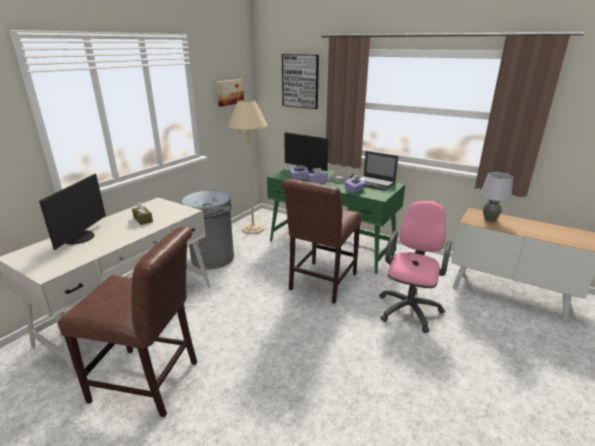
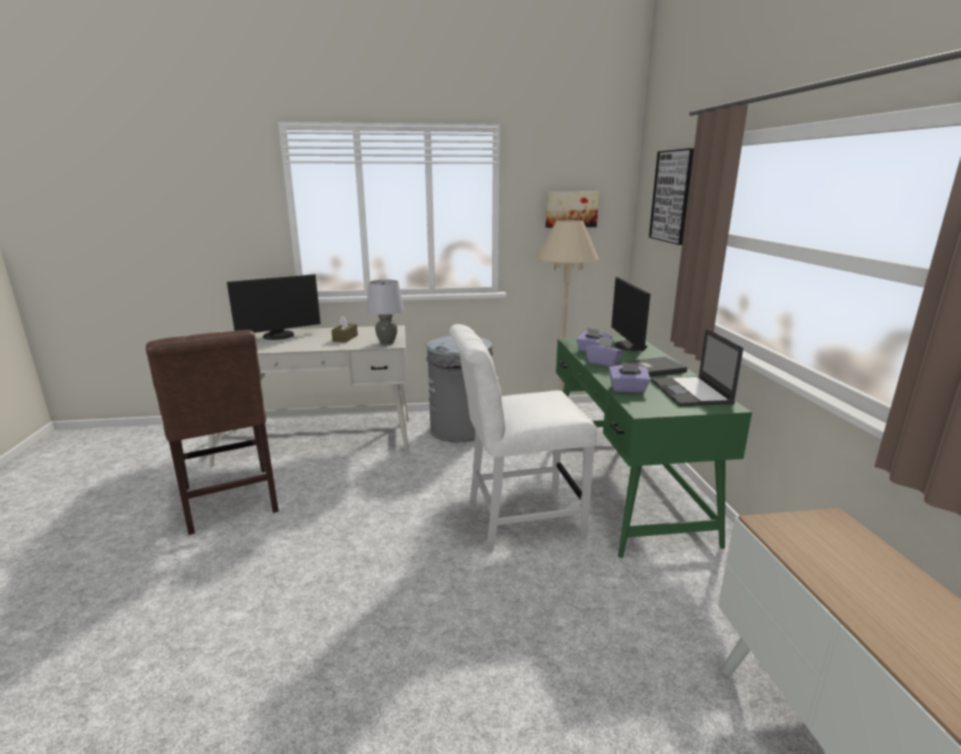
camera: 50 degrees right, 5 degrees down
brown chair [282,179,362,304] -> white chair [449,324,597,552]
pink office chair [379,201,452,333] -> none
grey table lamp [480,172,513,222] -> grey table lamp moved to [366,279,404,345]

